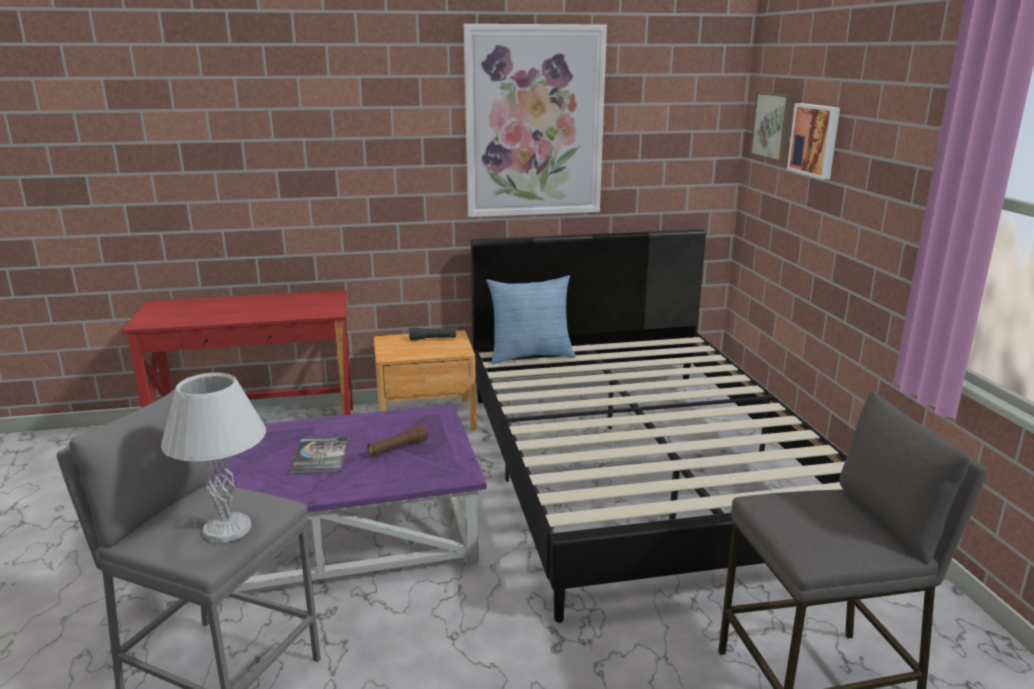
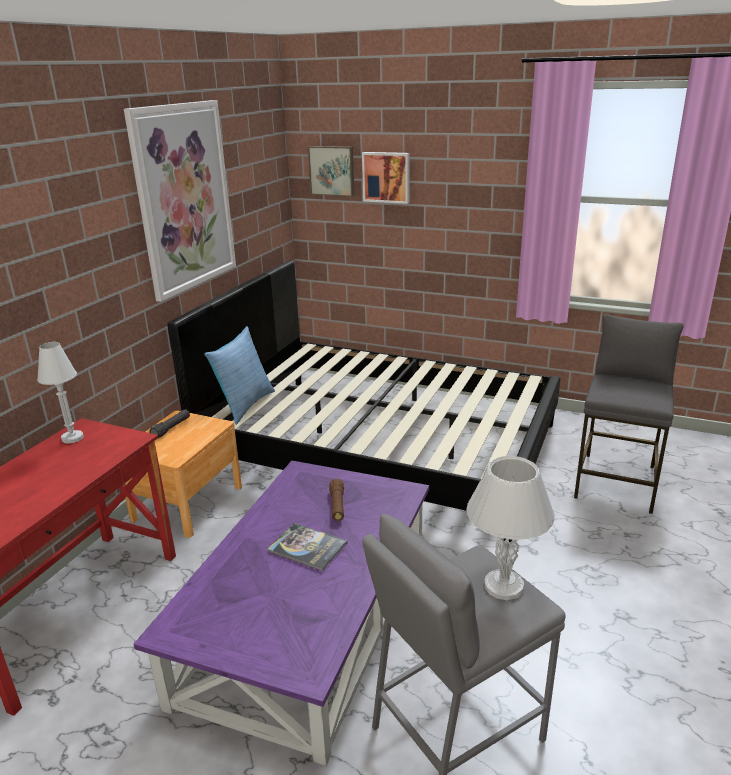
camera: 55 degrees left, 5 degrees up
none -> white table lamp [37,342,84,444]

